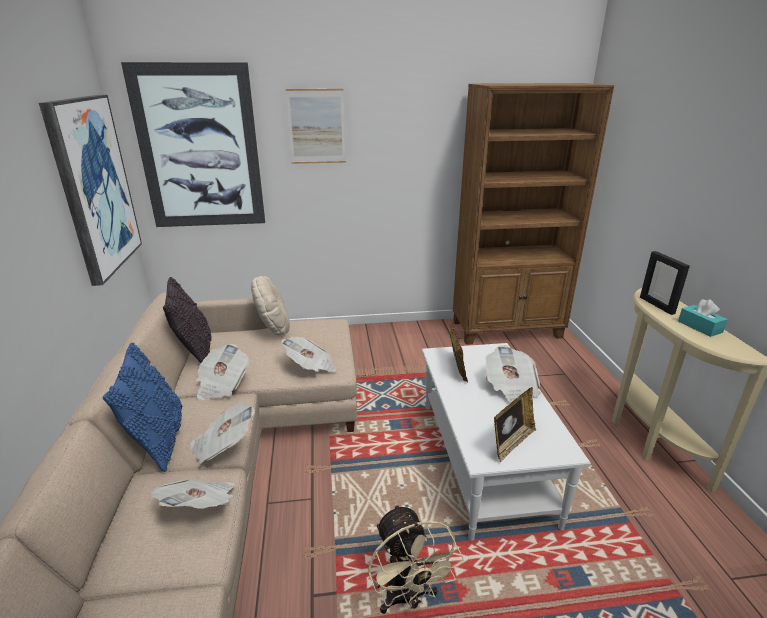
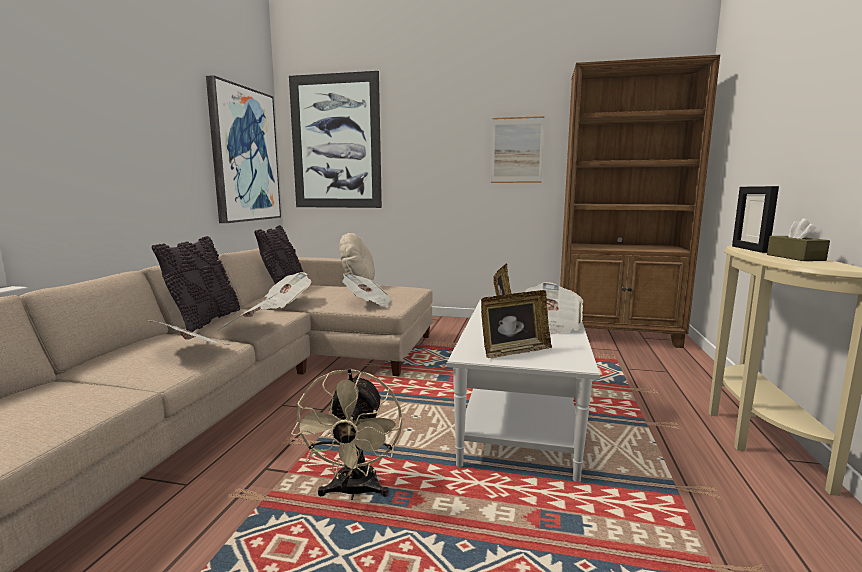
camera: 20 degrees right, 15 degrees down
blue pillow [102,342,182,472] -> black pillow [152,236,240,332]
picture [286,89,346,164] -> picture moved to [491,116,544,183]
turquoise tissue box [678,299,728,337] -> brown tissue box [767,218,830,261]

